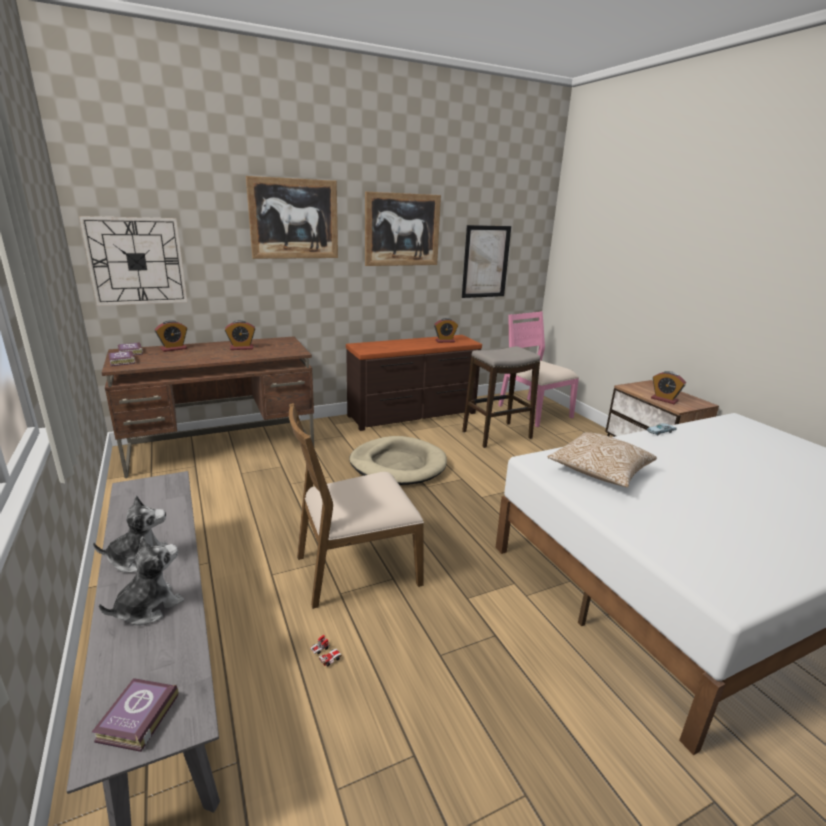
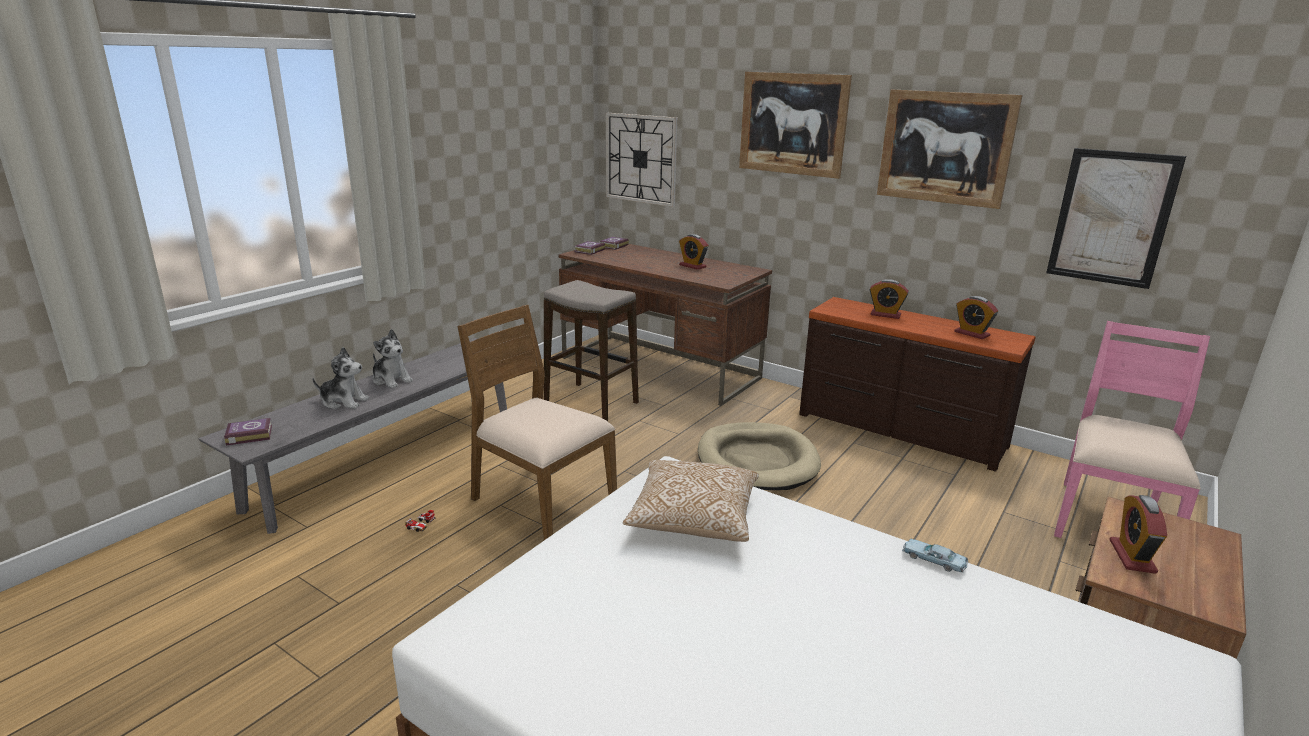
camera: 60 degrees right, 0 degrees up
alarm clock [155,320,187,352] -> alarm clock moved to [870,279,909,319]
stool [462,346,540,448] -> stool moved to [544,280,639,421]

